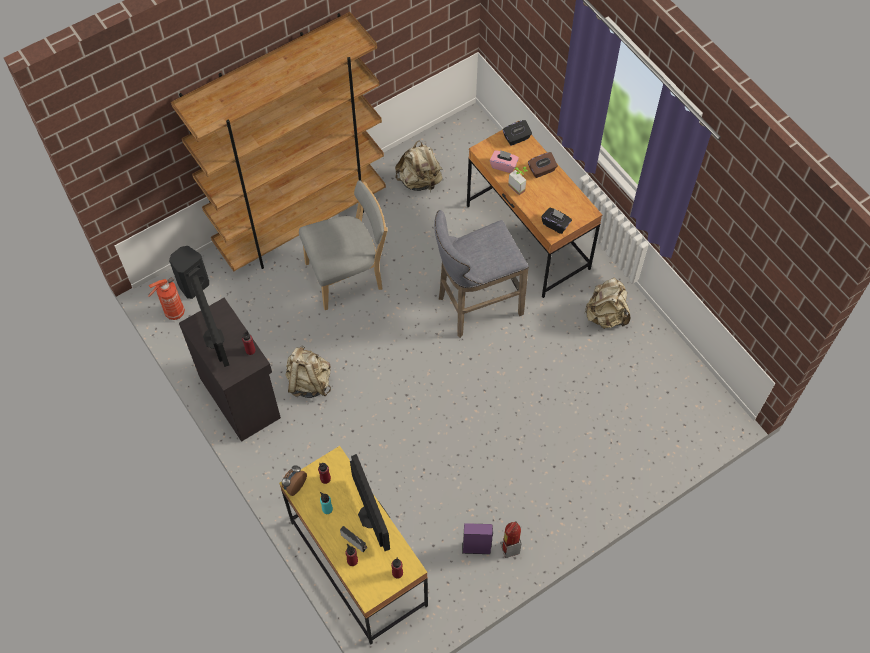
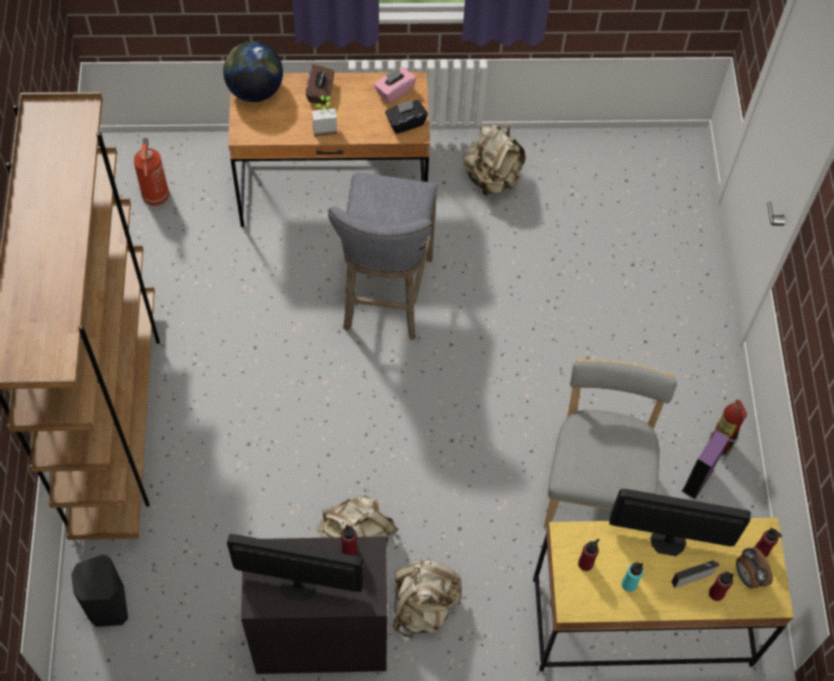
camera: 60 degrees left, 0 degrees up
fire extinguisher [148,277,185,320] -> fire extinguisher moved to [134,138,170,206]
alarm clock [282,465,307,496] -> alarm clock moved to [736,547,773,589]
grey chair [299,180,387,310] -> grey chair moved to [544,358,677,528]
beige backpack [395,140,443,191] -> beige backpack moved to [393,559,462,637]
pink tissue box [490,150,519,173] -> pink tissue box moved to [374,67,416,104]
black tissue box [503,120,532,146] -> globe [223,42,283,102]

